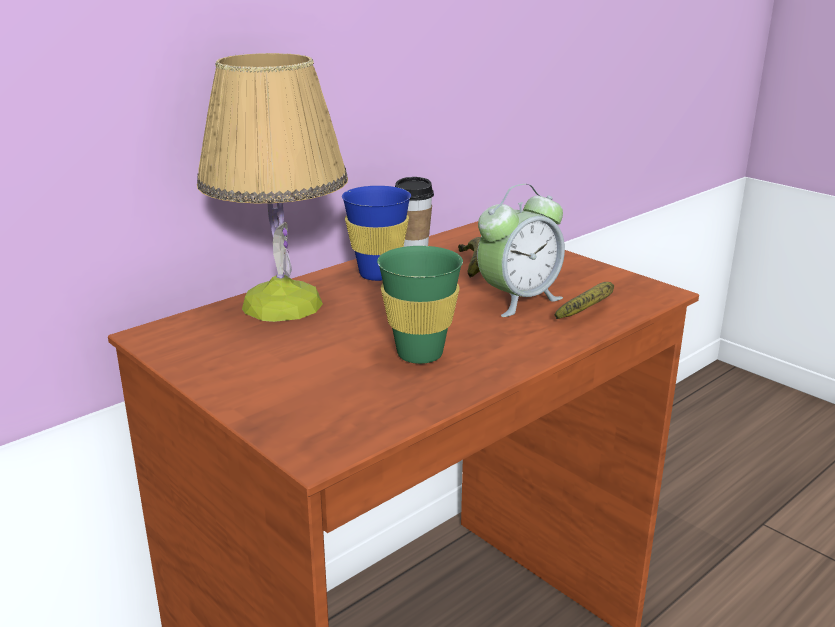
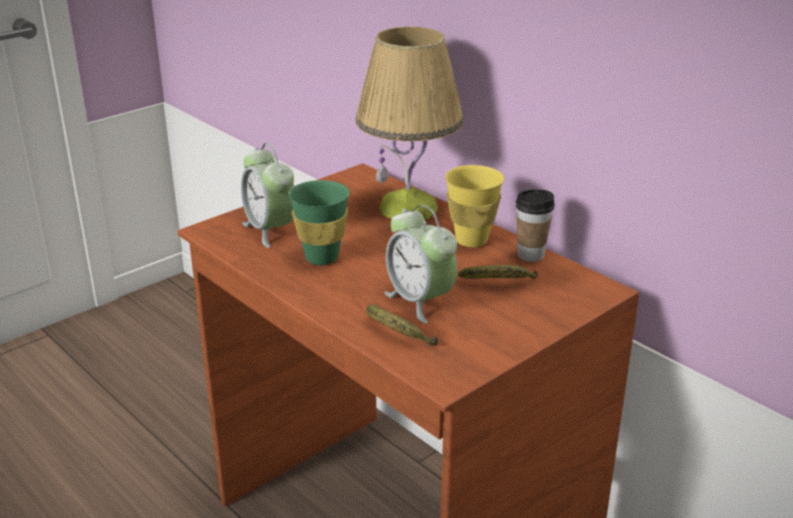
camera: 90 degrees right, 5 degrees up
blue cup [342,186,411,281] -> yellow cup [445,165,504,247]
none -> alarm clock [241,143,294,248]

